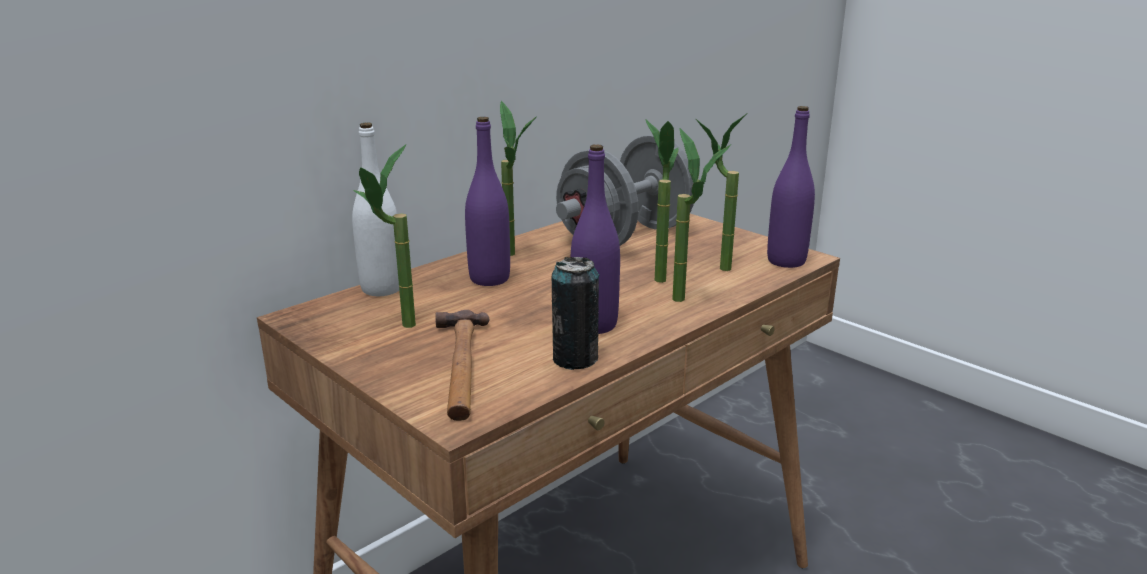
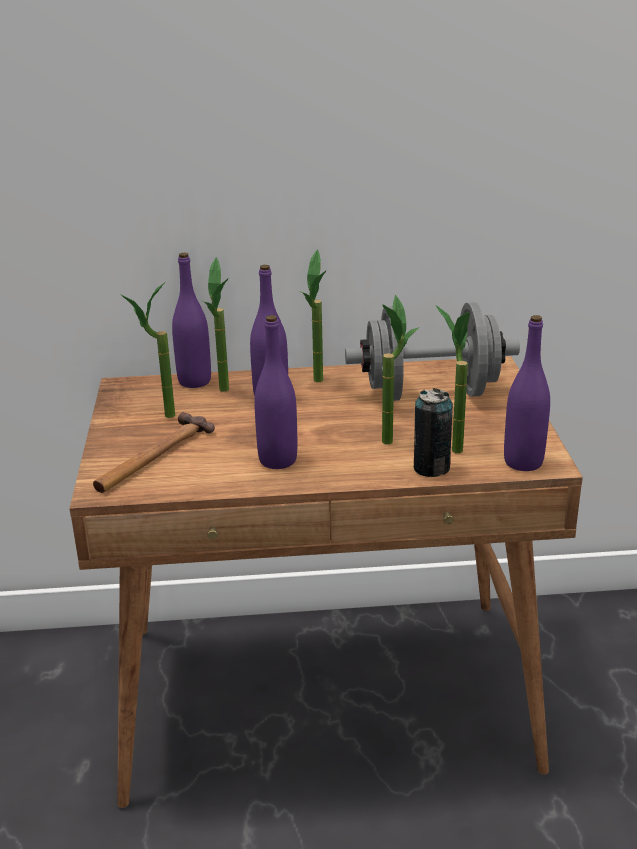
camera: 40 degrees right, 5 degrees up
white bottle [352,122,399,296] -> purple bottle [172,252,211,388]
can [552,257,599,370] -> can moved to [413,388,453,477]
potted plant [672,128,732,302] -> potted plant moved to [202,257,229,392]

